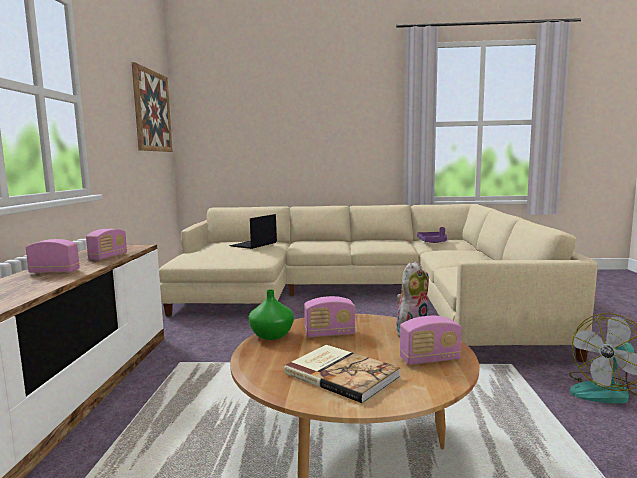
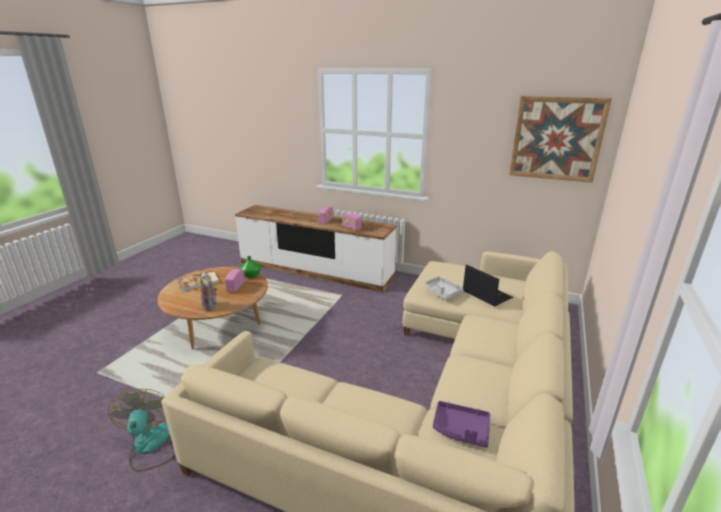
camera: 110 degrees right, 15 degrees up
radio [400,316,462,365] -> none
none -> grey tray [425,276,464,300]

